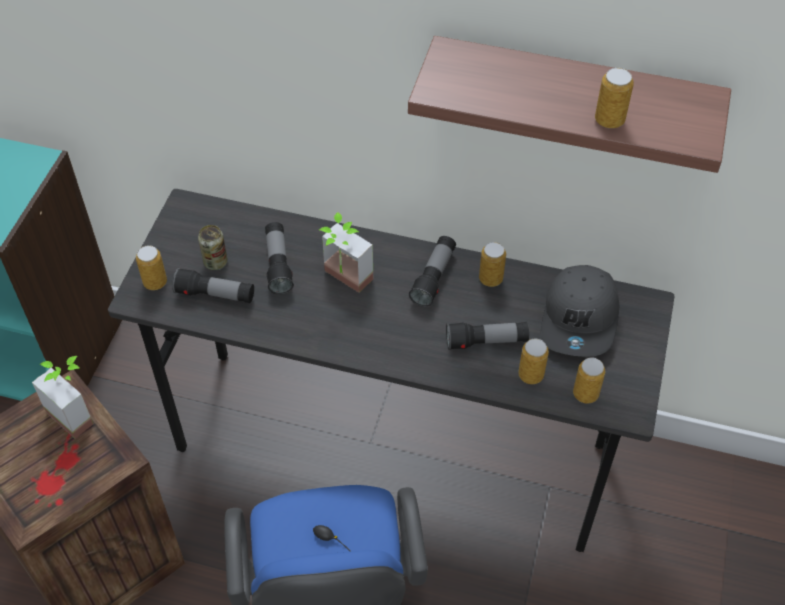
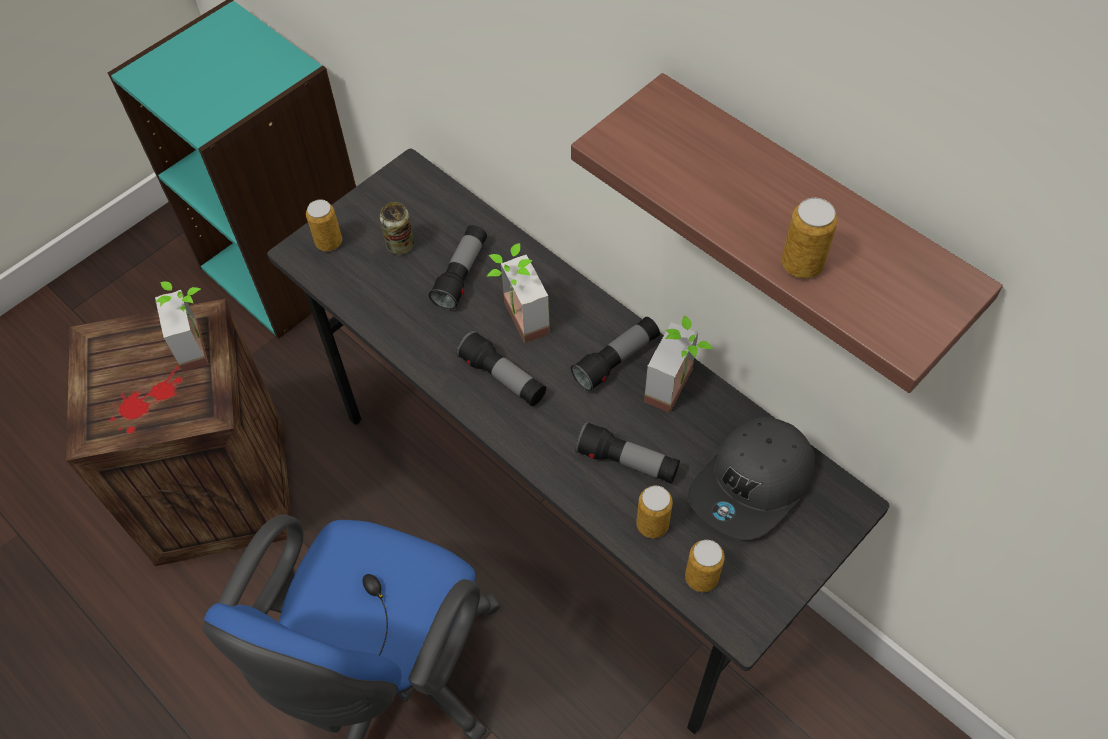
camera: 30 degrees right, 5 degrees up
flashlight [172,268,254,303] -> flashlight moved to [456,331,546,406]
can [479,242,506,287] -> potted plant [644,315,713,413]

